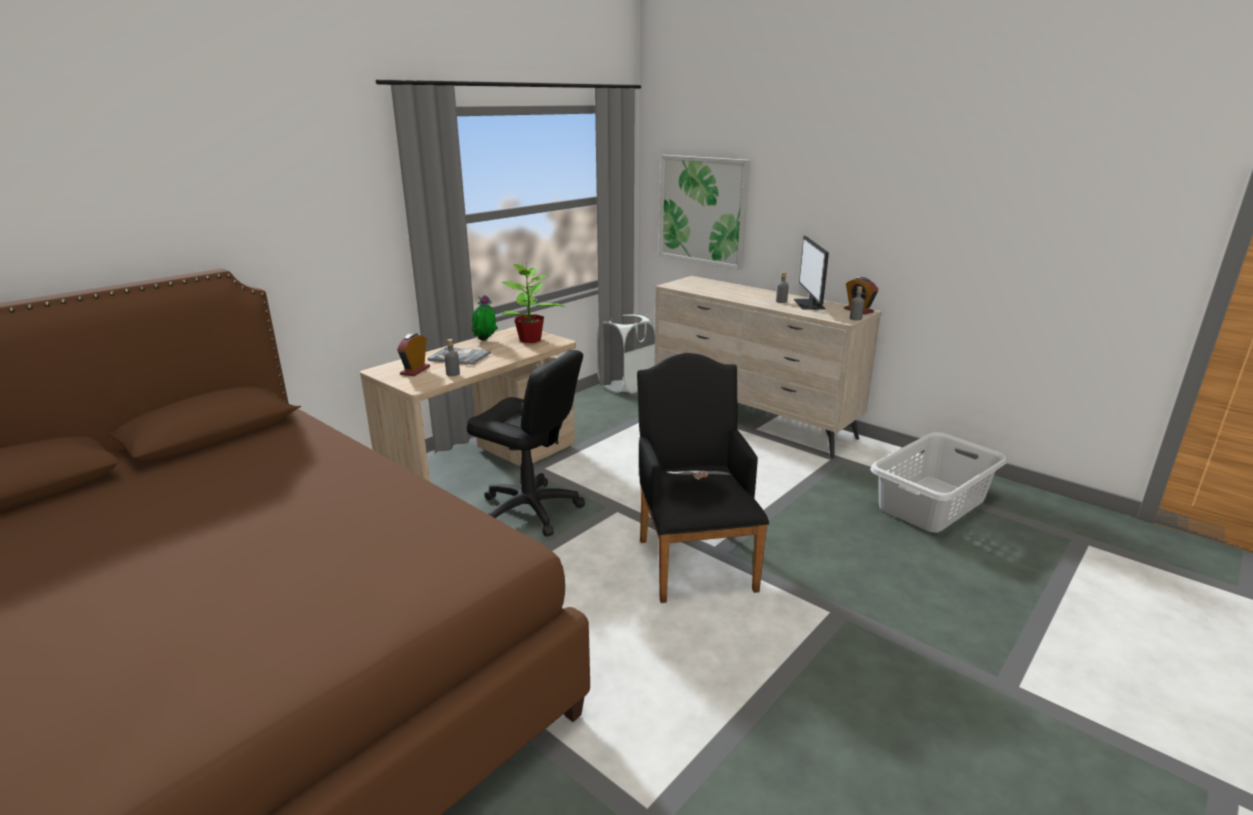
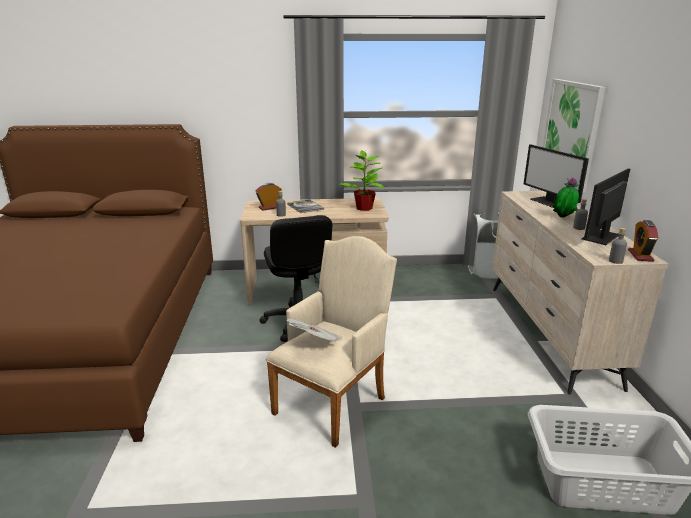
camera: 45 degrees right, 0 degrees up
potted plant [471,295,498,341] -> potted plant moved to [552,177,579,218]
black armchair [637,353,769,603] -> beige armchair [265,236,397,448]
none -> monitor [524,144,589,208]

